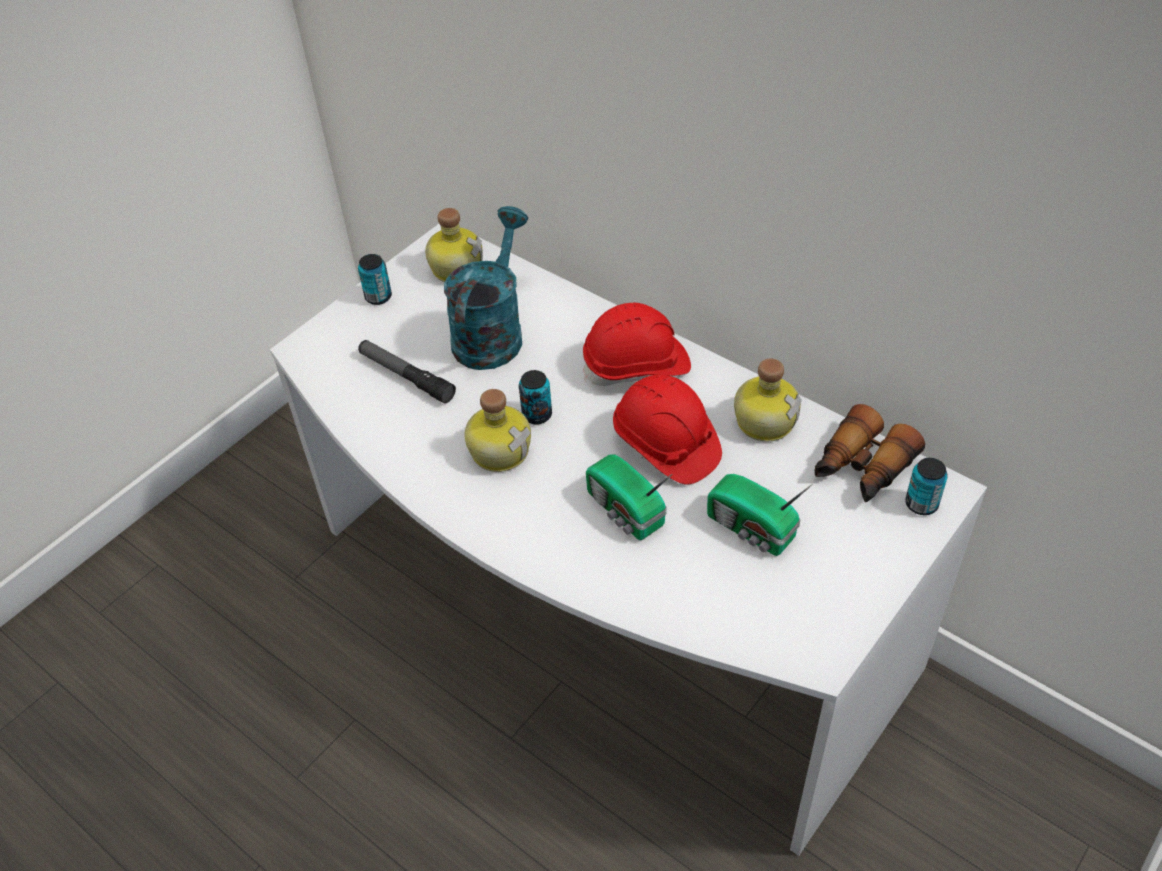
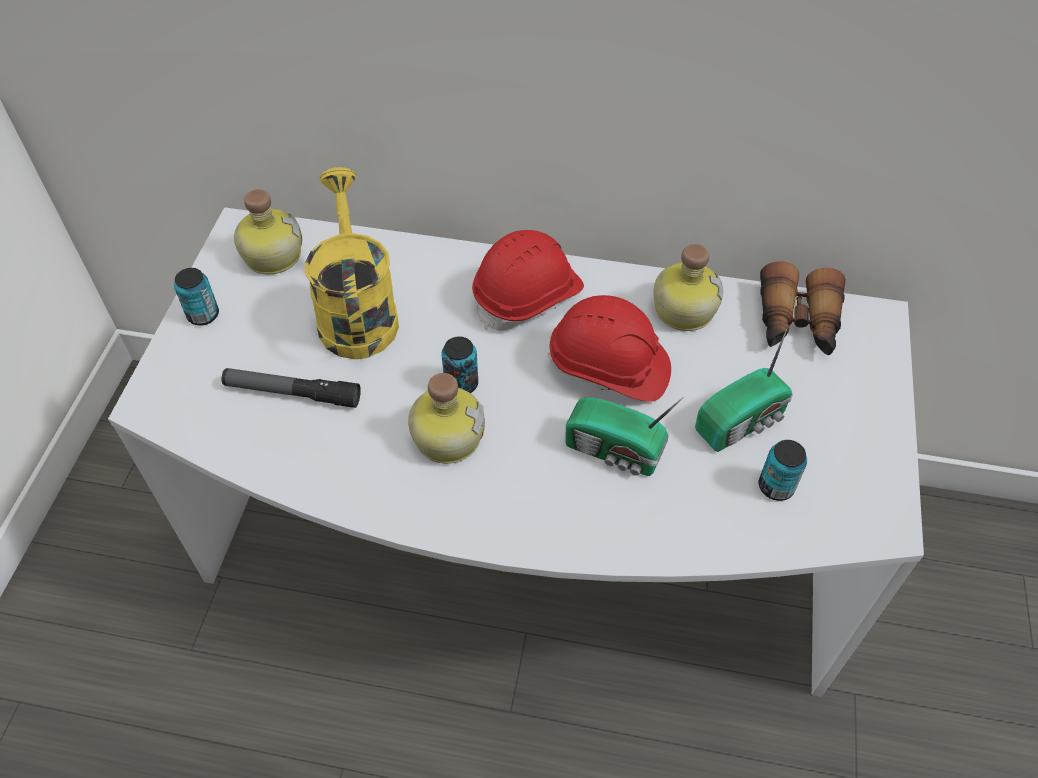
camera: 30 degrees left, 5 degrees up
turquoise watering can [444,206,528,370] -> yellow watering can [305,167,399,359]
radio [707,474,813,556] -> radio turned 45 degrees counterclockwise [695,329,793,452]
can [905,458,948,515] -> can moved to [759,440,807,501]

